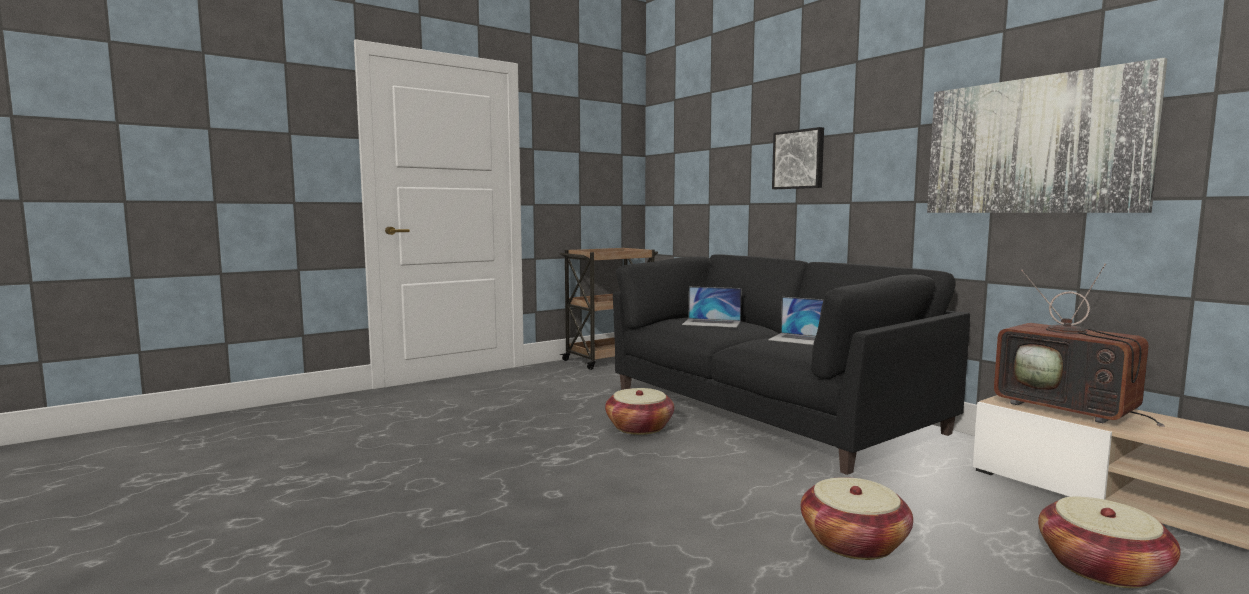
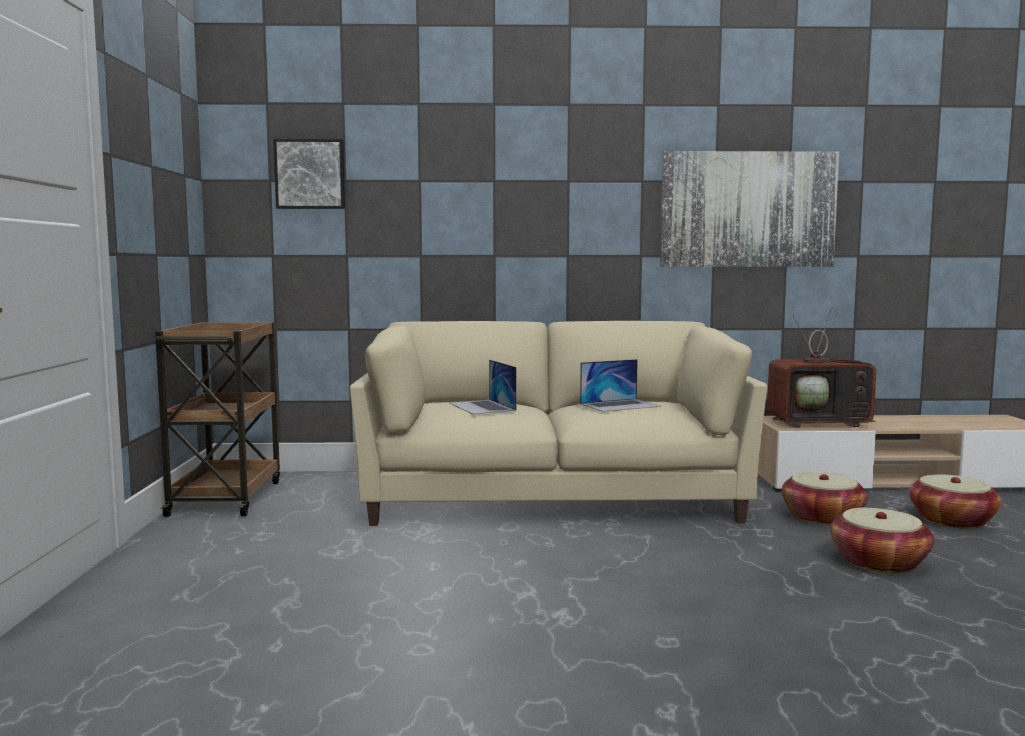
camera: 55 degrees left, 0 degrees up
basket [605,388,674,435] -> basket moved to [782,472,868,525]
black sofa [613,254,970,475] -> beige sofa [350,321,767,526]
laptop [682,287,742,328] -> laptop turned 105 degrees clockwise [449,360,517,415]
picture [772,127,824,189] -> picture moved to [273,139,345,209]

